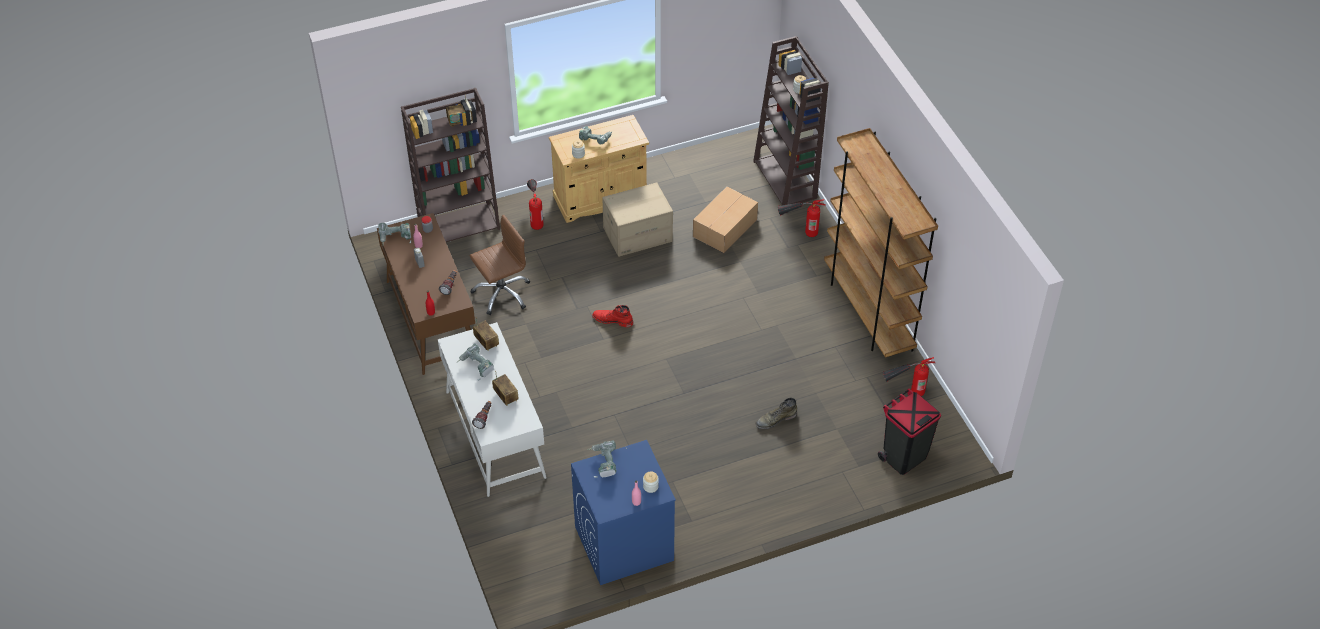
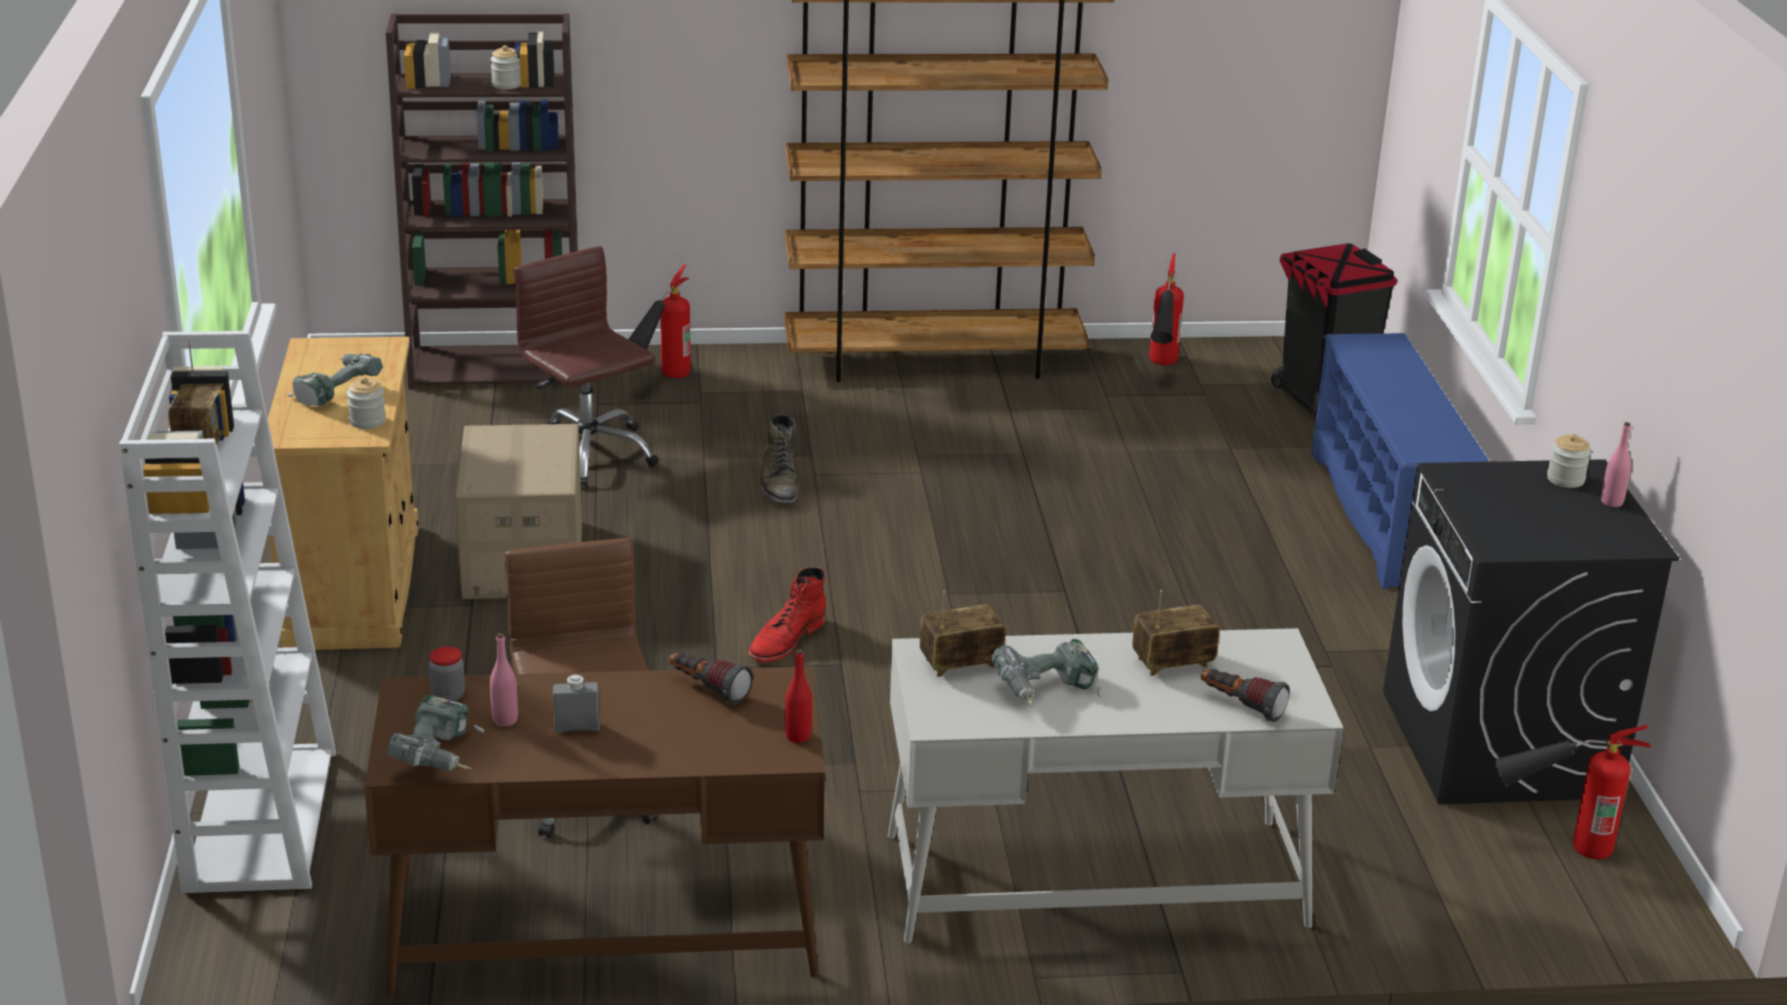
camera: 75 degrees left, 20 degrees down
brown bookcase [401,88,500,242] -> white bookcase [119,331,336,893]
fire extinguisher [527,179,544,230] -> fire extinguisher moved to [1495,725,1651,859]
blue washing machine [571,440,676,585] -> black washing machine [1383,459,1679,804]
power drill [588,440,617,478] -> none
cardboard box [693,187,758,253] -> brown office chair [513,246,659,488]
green boot [756,398,797,429] -> green boot moved to [760,414,797,504]
none -> blue shoe rack [1311,333,1490,589]

